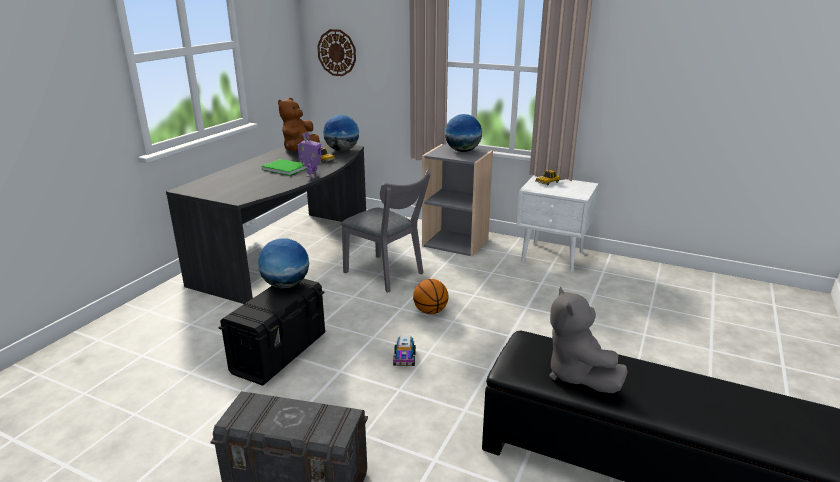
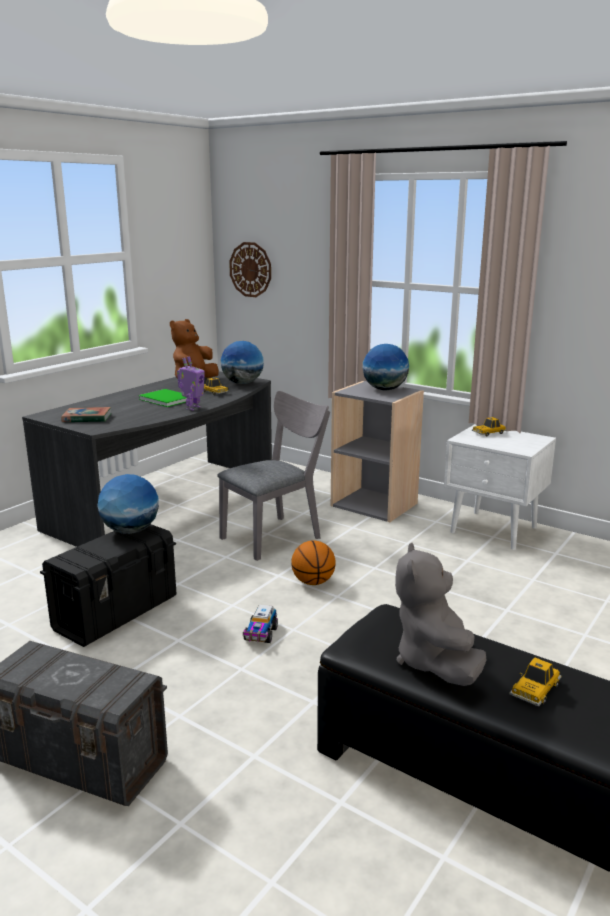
camera: 10 degrees right, 5 degrees down
grey chair [341,168,431,293] -> grey chair turned 90 degrees counterclockwise [217,391,330,561]
none -> book [61,407,111,422]
none -> toy car [509,657,562,706]

